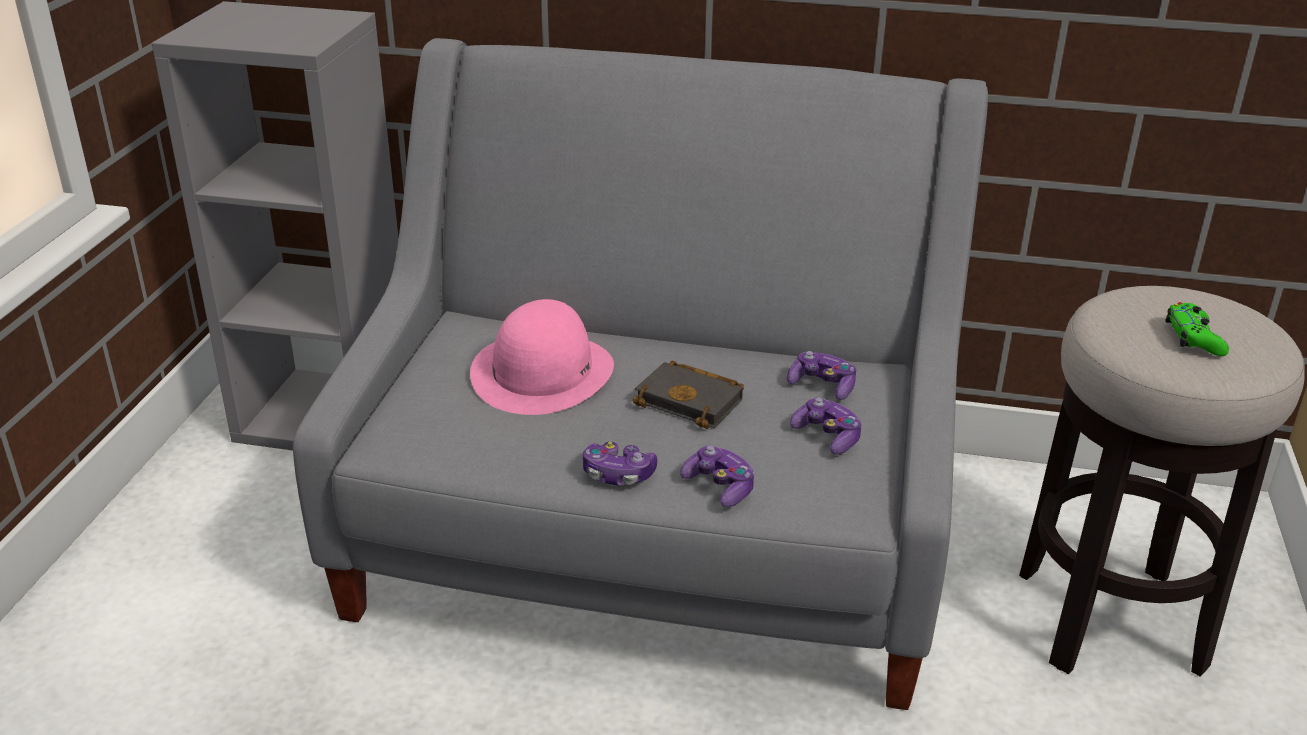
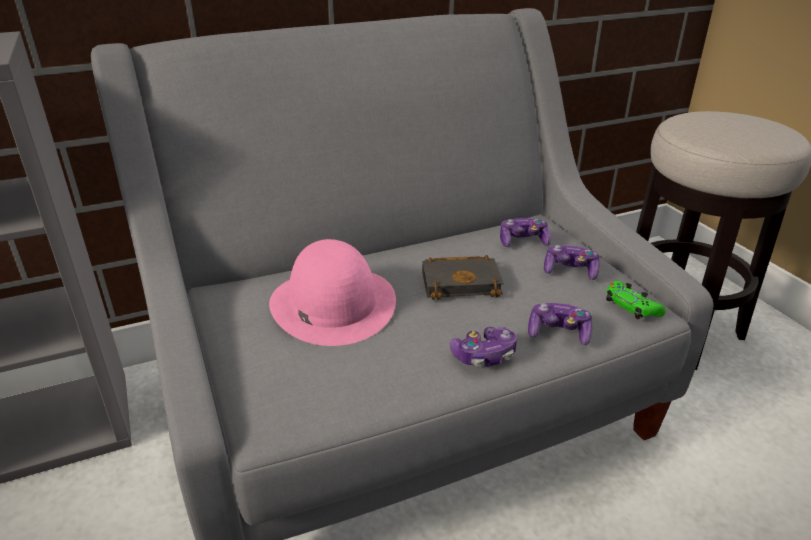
camera: 35 degrees left, 0 degrees up
green game controller [1165,302,1229,356] -> green game controller moved to [606,281,666,319]

